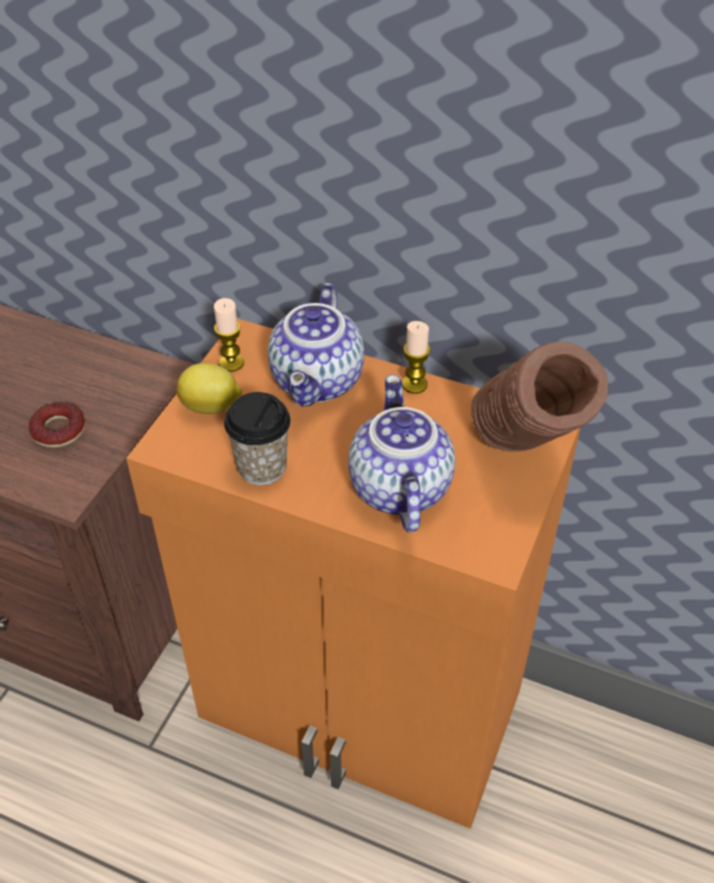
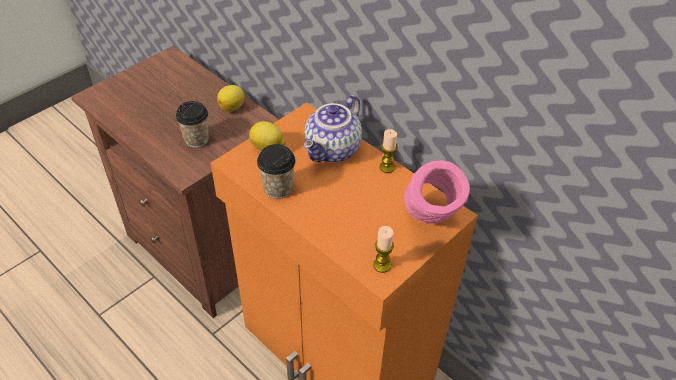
camera: 20 degrees right, 0 degrees up
donut [29,402,85,447] -> cup [176,101,209,148]
candle [214,298,244,372] -> candle moved to [373,226,394,273]
teapot [348,375,455,532] -> none
brown vase [471,341,608,452] -> pink vase [404,160,470,224]
none -> lemon [217,85,245,112]

